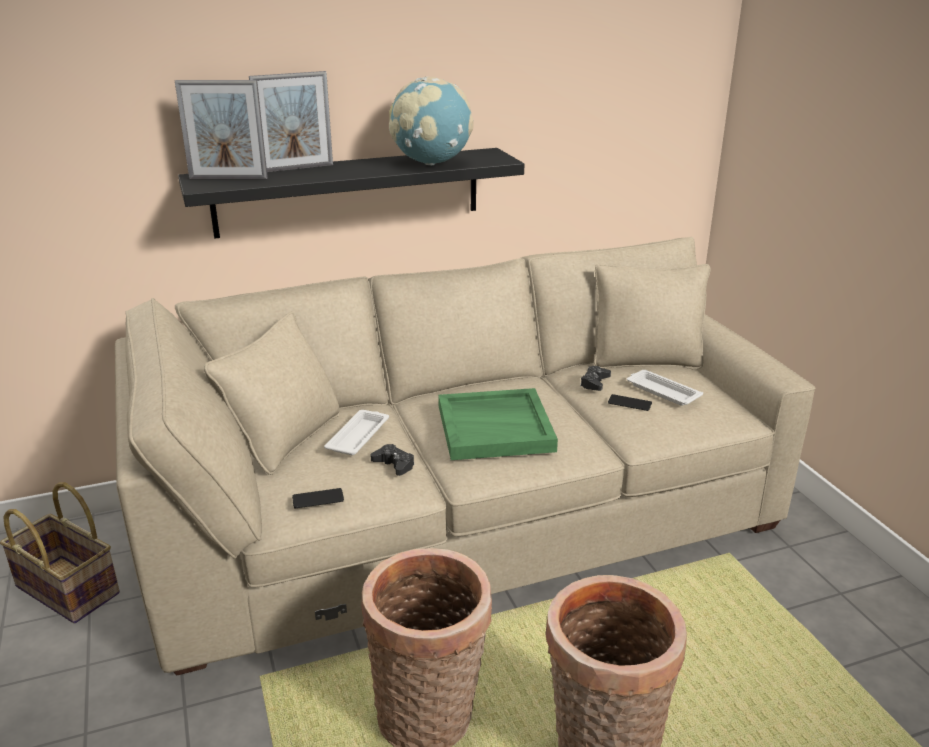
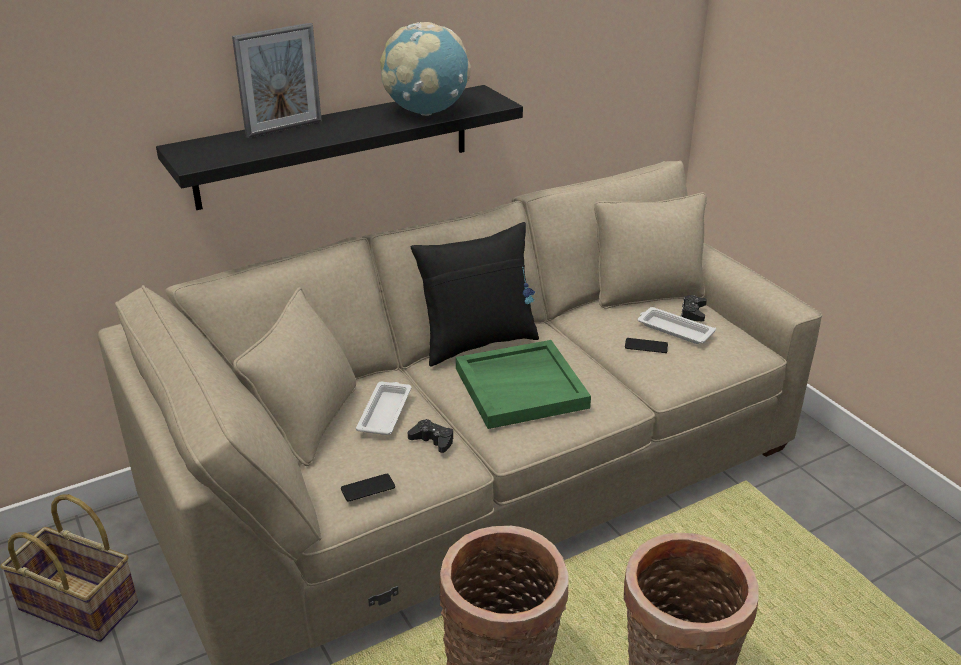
camera: 10 degrees left, 5 degrees up
picture frame [175,80,268,179] -> none
black game controller [580,366,611,391] -> black game controller moved to [681,295,707,321]
none -> black pillow [411,222,539,366]

